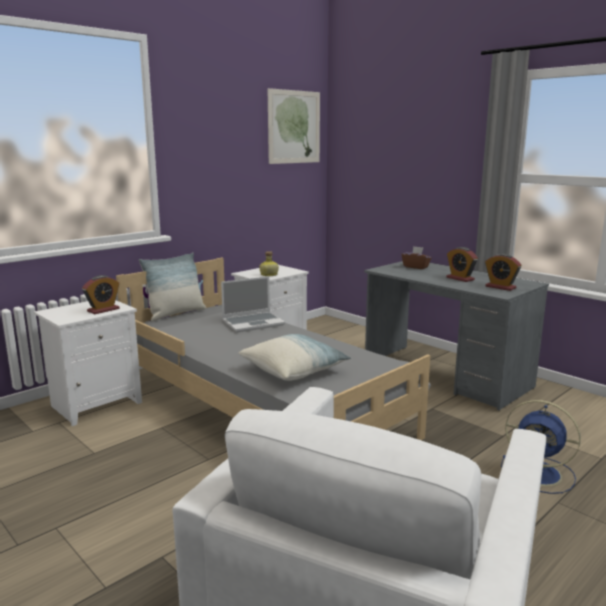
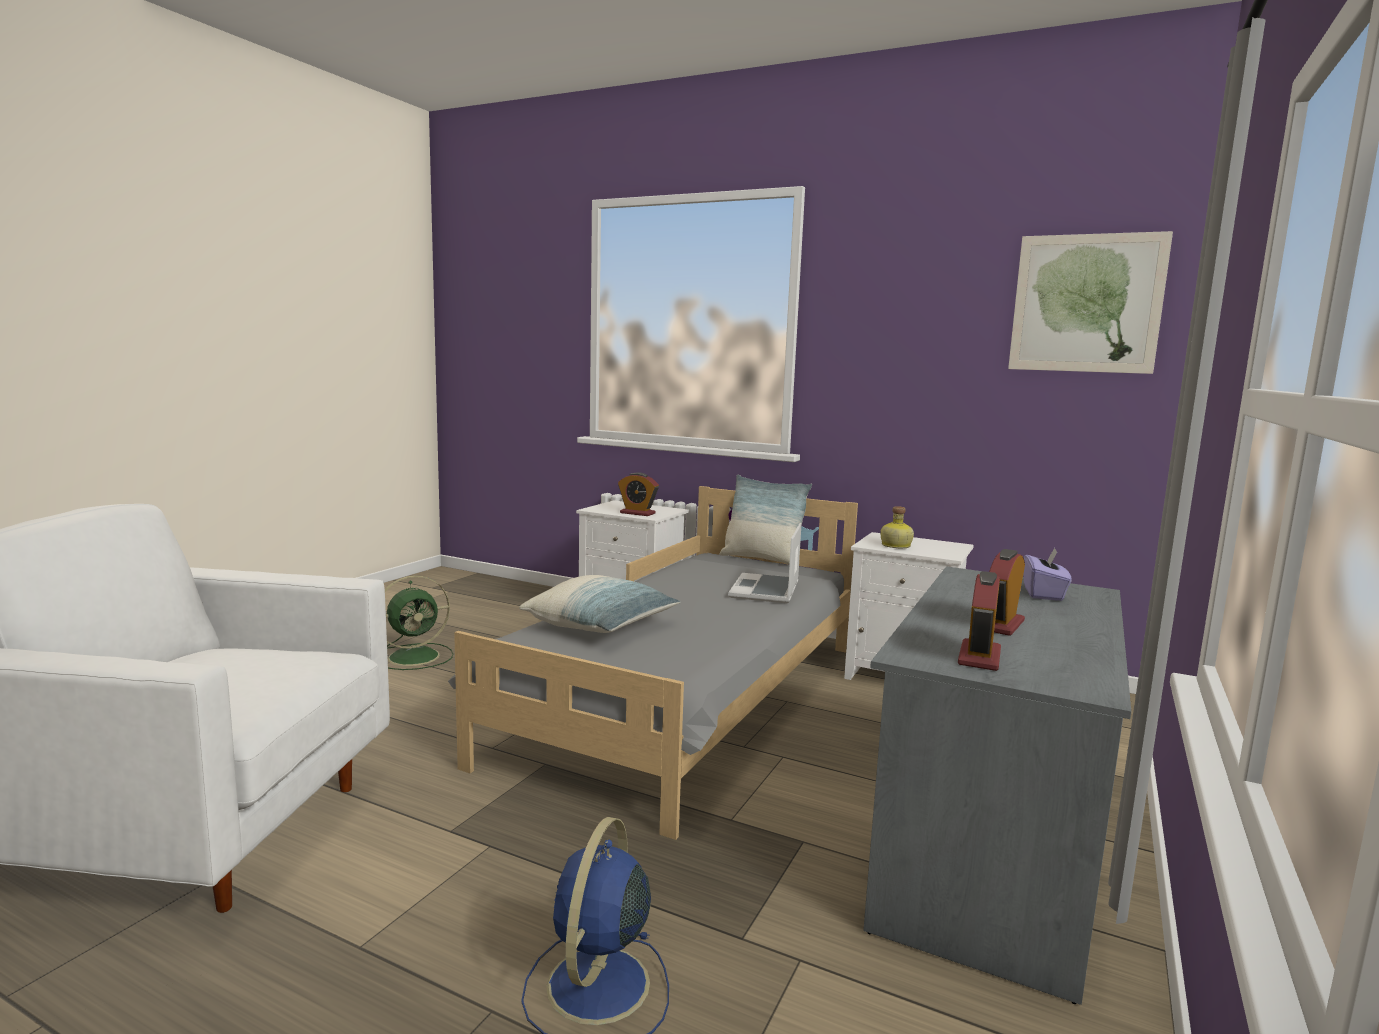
camera: 70 degrees right, 5 degrees down
laptop [221,276,285,332] -> laptop turned 60 degrees clockwise [728,523,802,603]
brown tissue box [402,246,431,269] -> purple tissue box [1023,548,1072,601]
none -> green fan [385,575,454,670]

